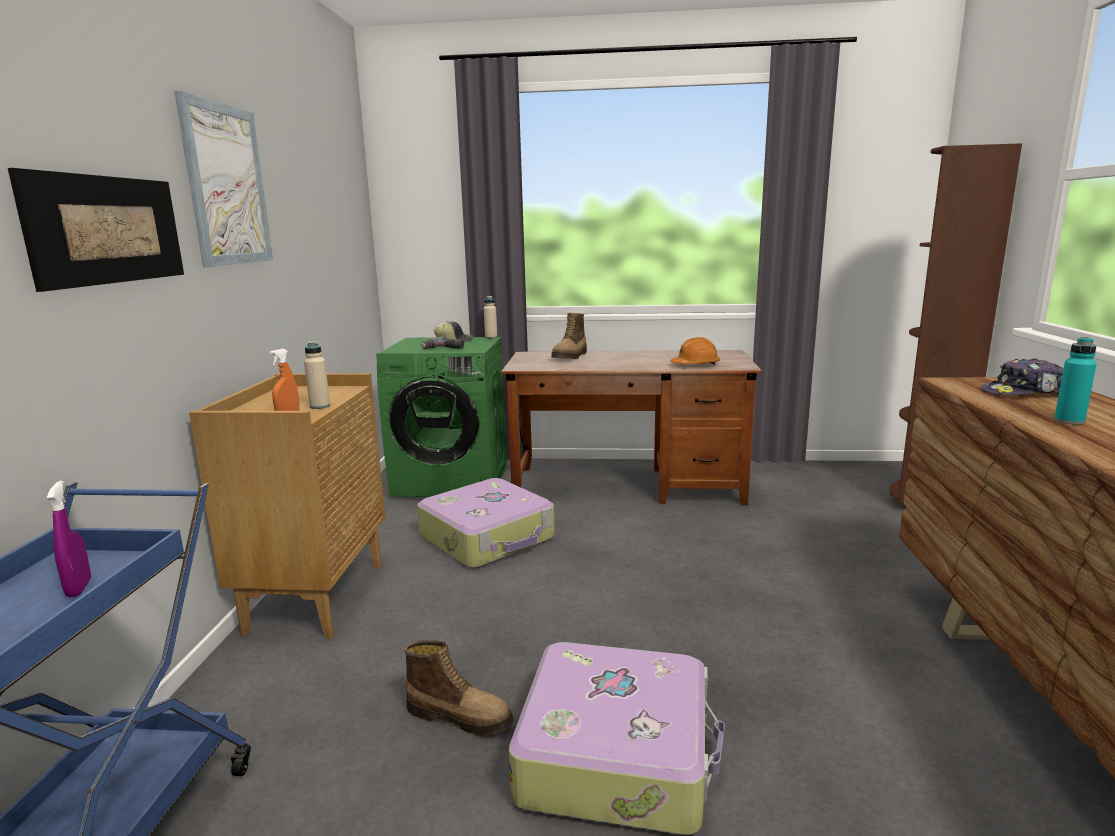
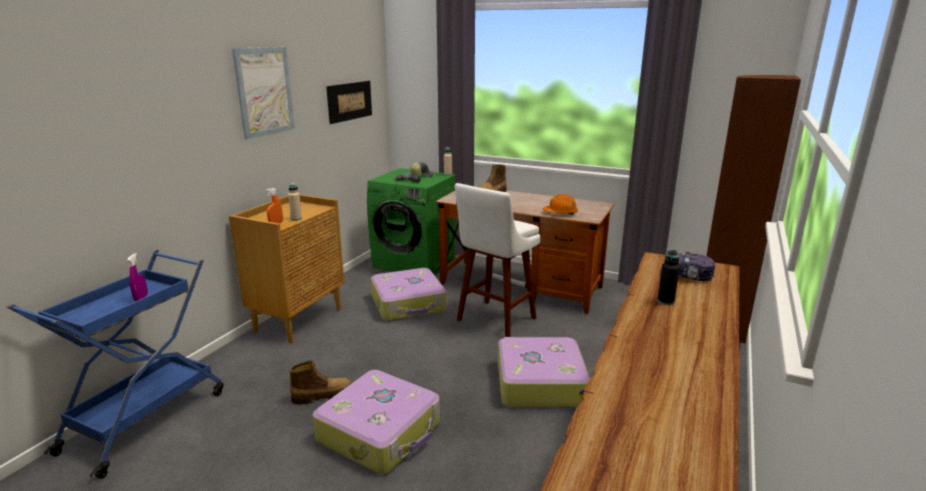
camera: 20 degrees right, 5 degrees up
picture [8,168,184,292] -> picture moved to [326,81,372,124]
boot [404,640,514,735] -> boot turned 60 degrees counterclockwise [289,361,352,405]
turquoise bottle [1054,337,1097,425] -> black bottle [657,250,680,305]
none -> white stool [455,183,541,337]
none -> suitcase [498,337,590,408]

